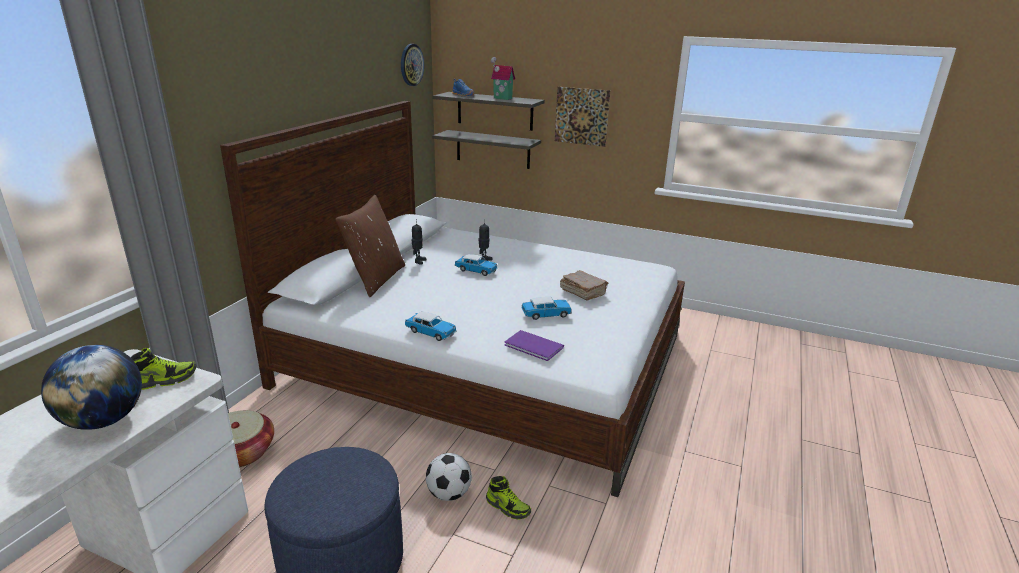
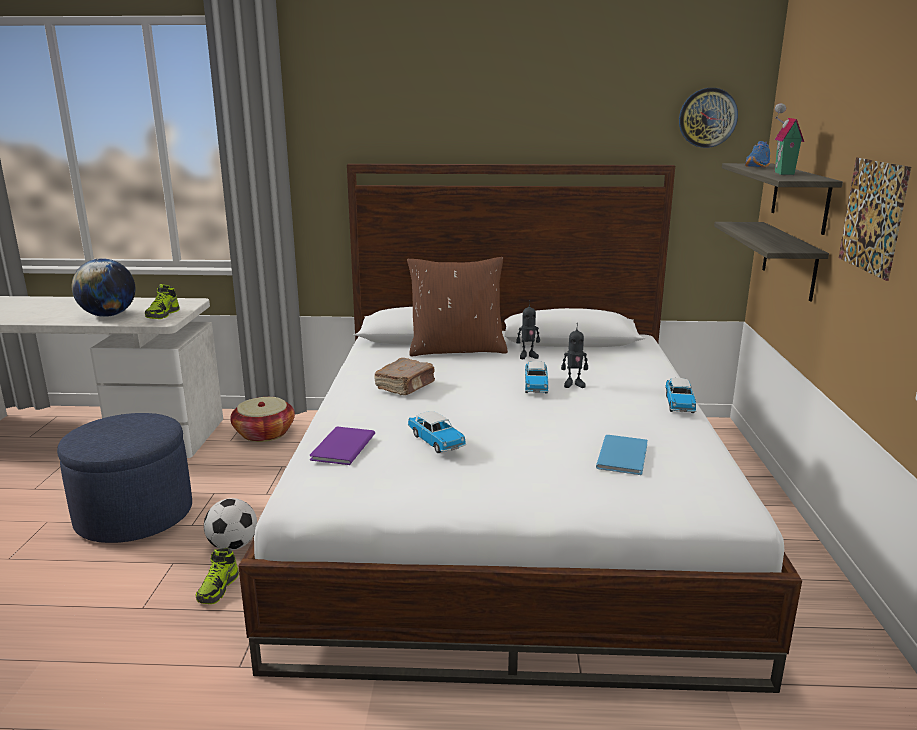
camera: 70 degrees right, 5 degrees down
shoe [130,348,196,390] -> shoe turned 60 degrees clockwise [145,284,180,319]
toy car [405,312,457,341] -> toy car moved to [665,378,696,413]
brown book [560,271,608,300] -> brown book moved to [374,358,435,395]
none -> blue book [596,435,648,475]

